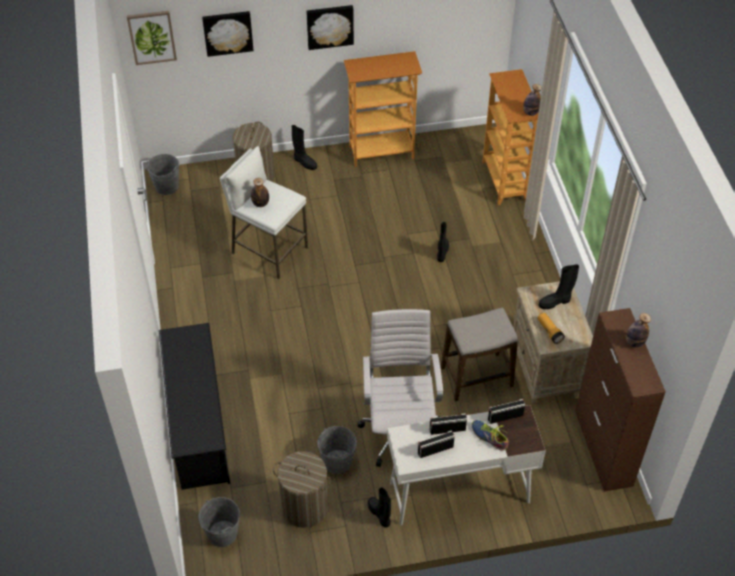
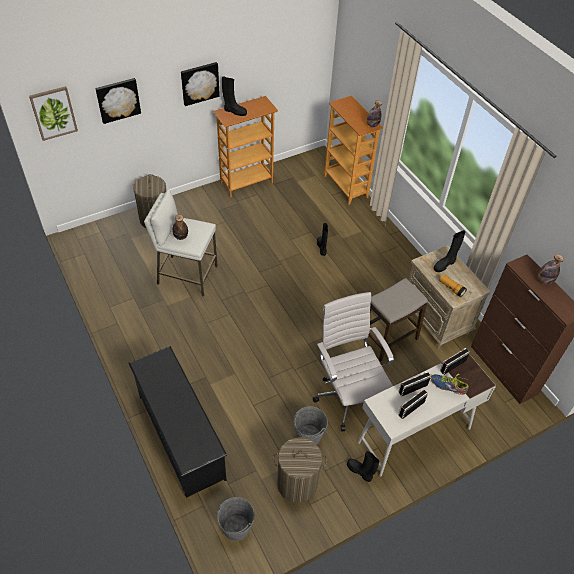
camera: 20 degrees left, 0 degrees up
grey bucket [147,154,179,195] -> none
black boot [292,125,317,170] -> black boot moved to [222,77,247,116]

